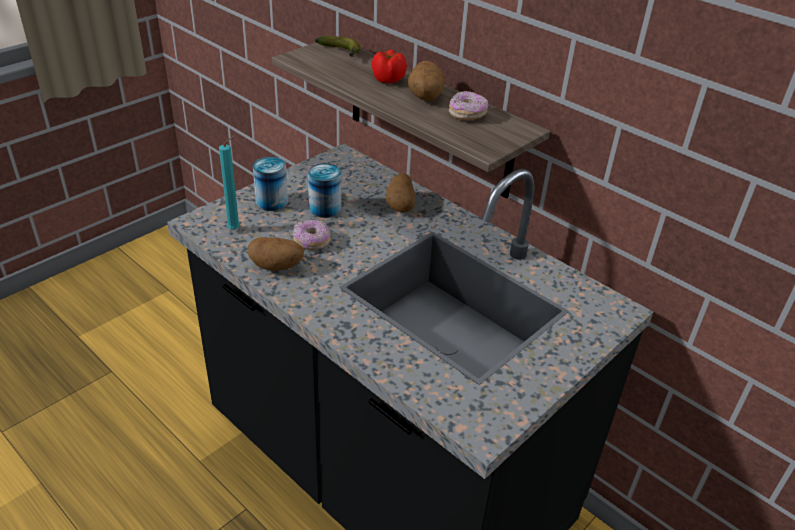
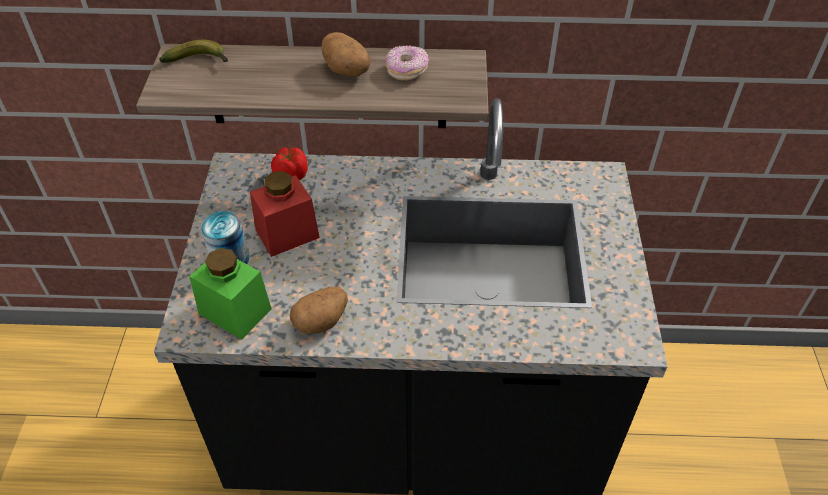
camera: 40 degrees left, 10 degrees up
turquoise candle [219,135,240,230] -> green jar [190,248,272,340]
donut [293,220,330,250] -> none
can [308,163,341,218] -> red jar [250,171,320,257]
tomato [372,50,407,83] -> tomato moved to [271,147,308,180]
potato [386,173,415,213] -> none

